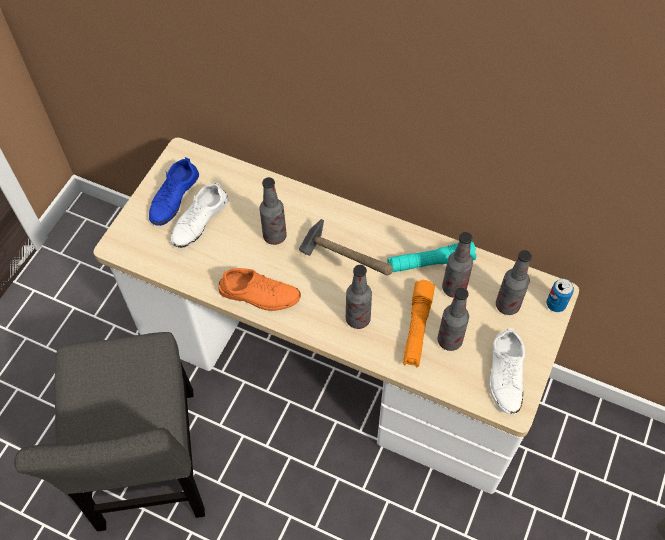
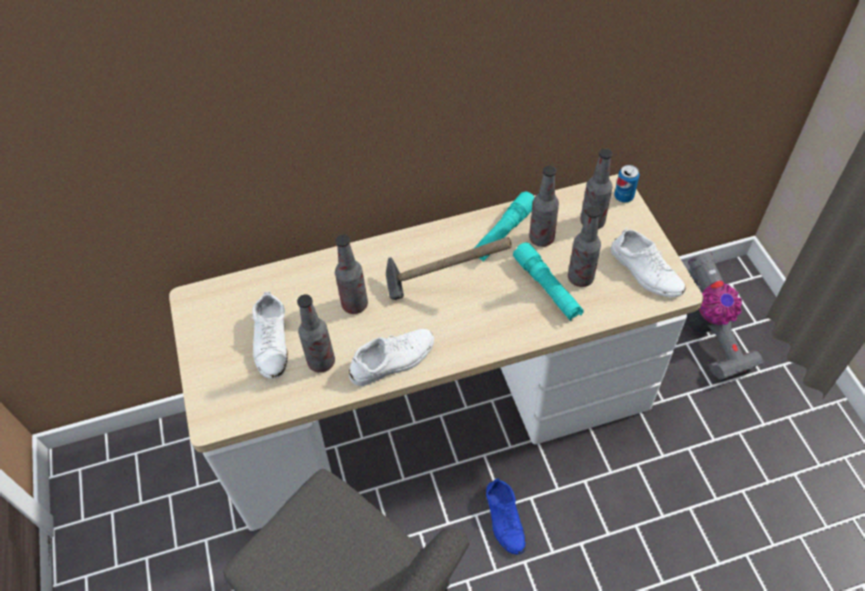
camera: 40 degrees left, 5 degrees down
blue shoe [149,157,199,226] -> blue shoe moved to [486,478,526,555]
orange shoe [219,268,301,311] -> white shoe [349,329,434,386]
bottle [346,265,372,329] -> bottle moved to [297,294,335,373]
orange flashlight [403,280,435,368] -> turquoise flashlight [513,242,584,321]
none -> vacuum cleaner [682,251,764,381]

